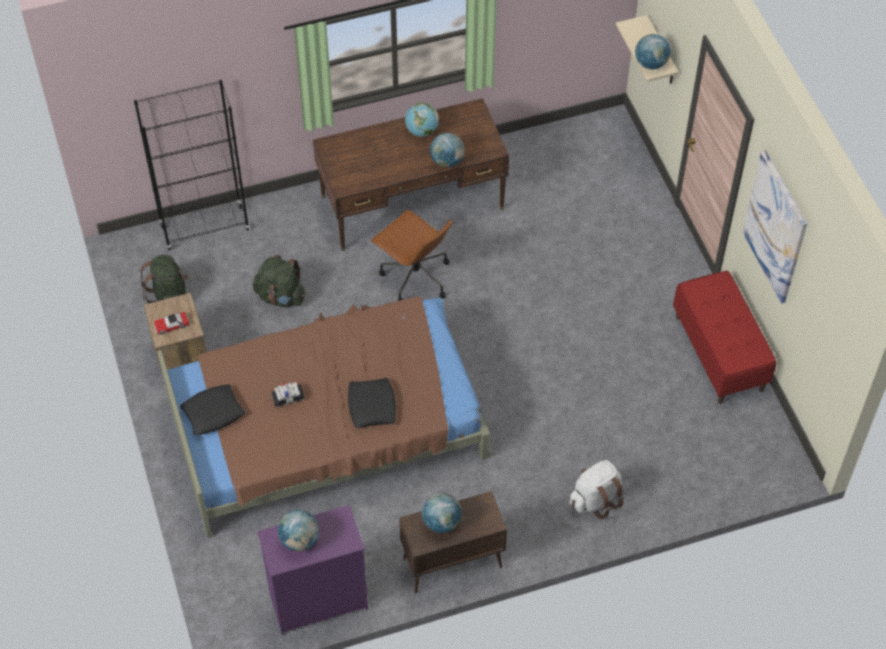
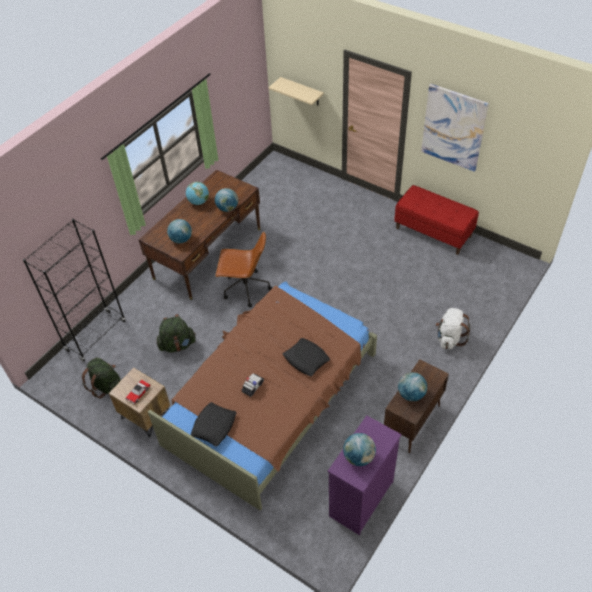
camera: 35 degrees left, 5 degrees down
globe [635,34,671,69] -> globe moved to [167,219,192,243]

